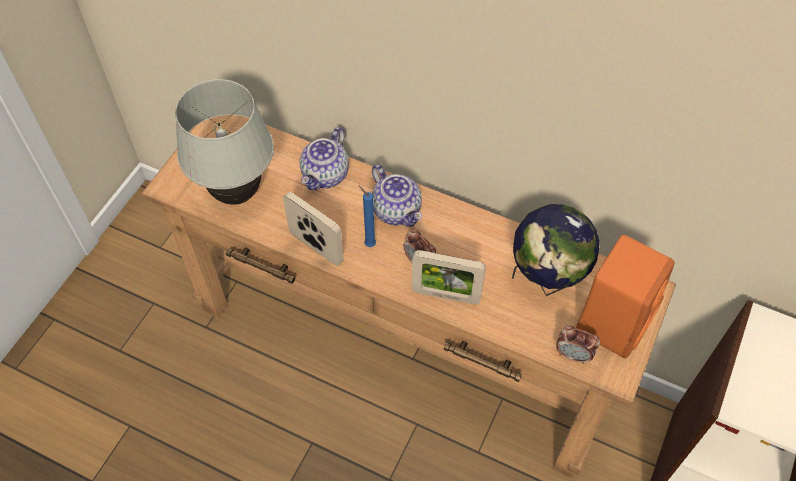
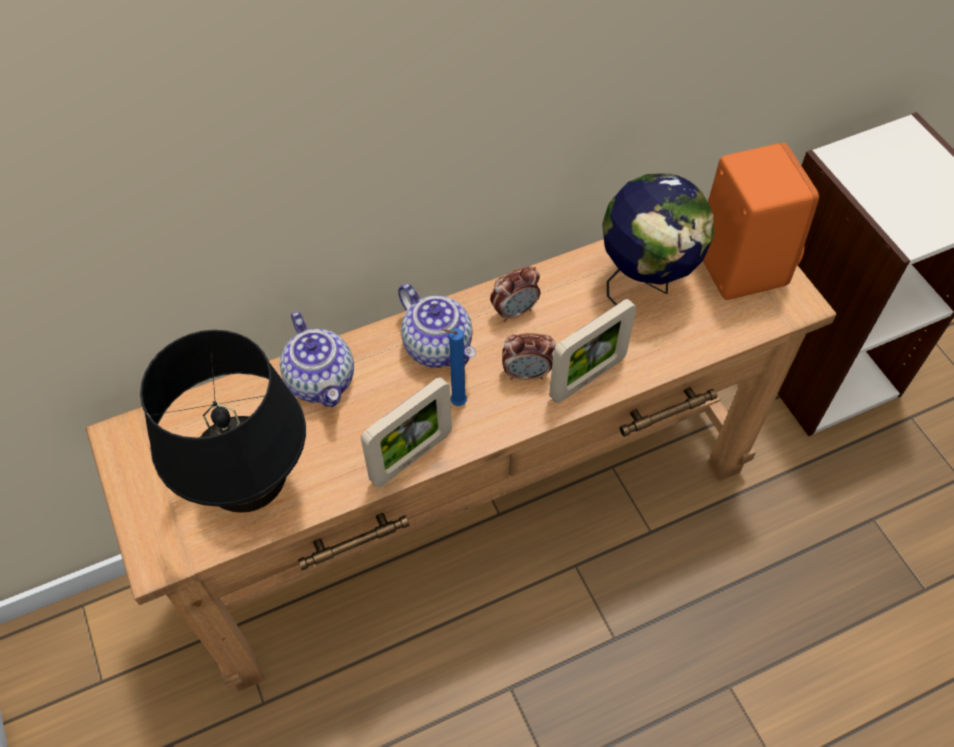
camera: 50 degrees left, 0 degrees up
white table lamp [175,79,274,205] -> black table lamp [140,330,306,513]
picture frame [283,192,344,266] -> picture frame turned 150 degrees clockwise [361,377,452,487]
teapot [372,164,422,227] -> teapot turned 45 degrees clockwise [398,284,476,368]
alarm clock [556,326,600,364] -> alarm clock moved to [490,266,540,322]

